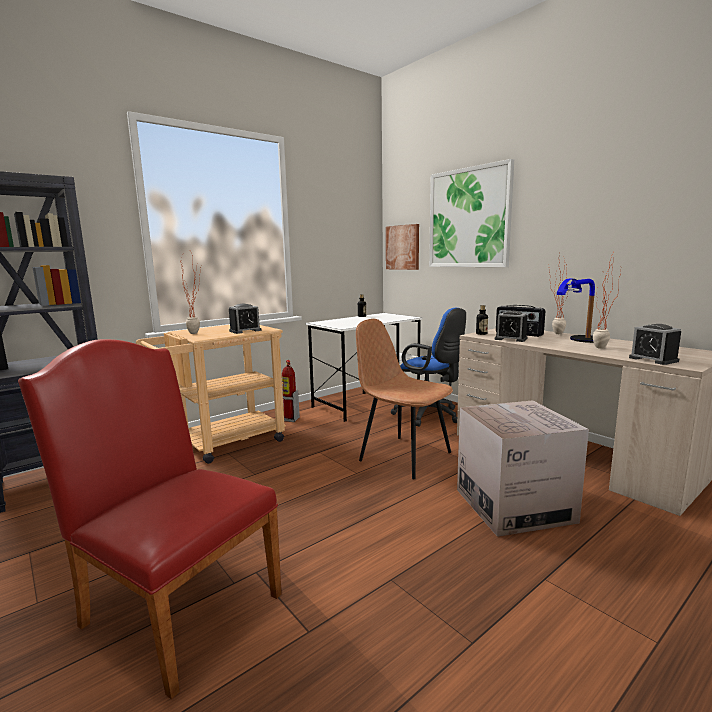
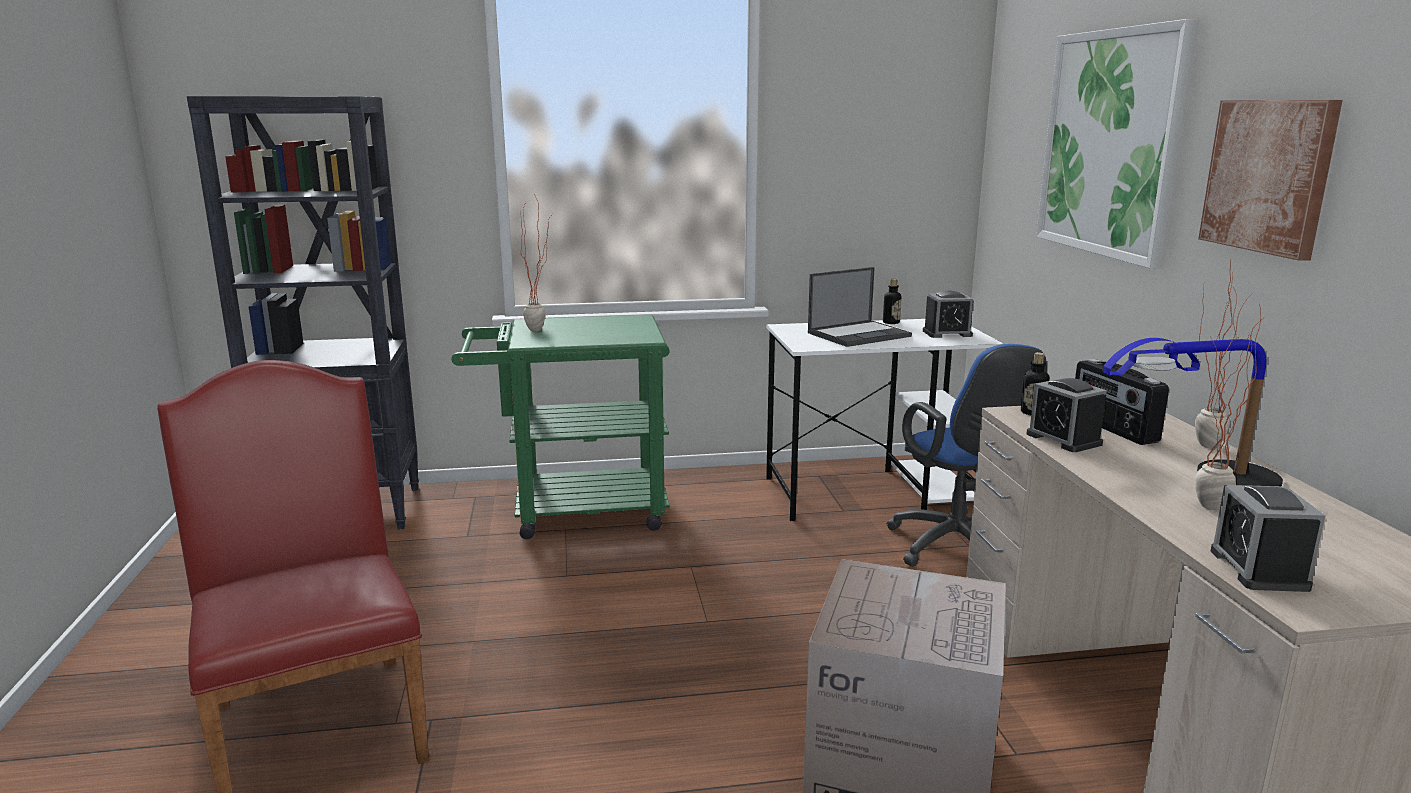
camera: 30 degrees right, 5 degrees up
beige cart [136,324,286,464] -> green cart [452,315,670,539]
alarm clock [229,304,261,334] -> alarm clock moved to [923,290,973,338]
fire extinguisher [282,360,300,422] -> none
brown chair [356,319,453,479] -> none
picture [386,224,419,270] -> picture moved to [1198,100,1343,261]
none -> laptop [808,267,912,347]

